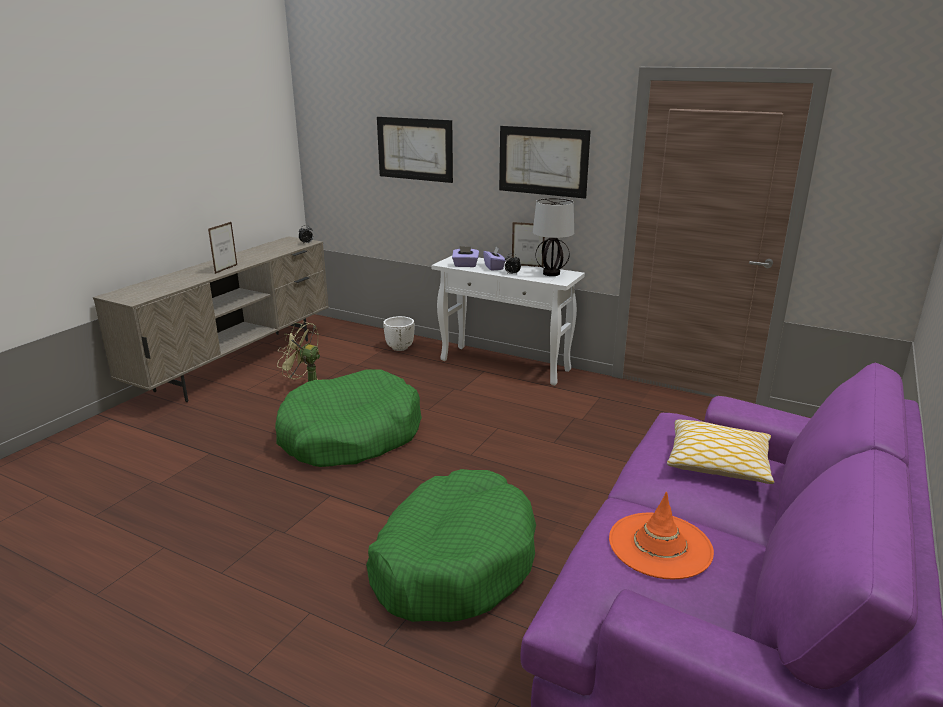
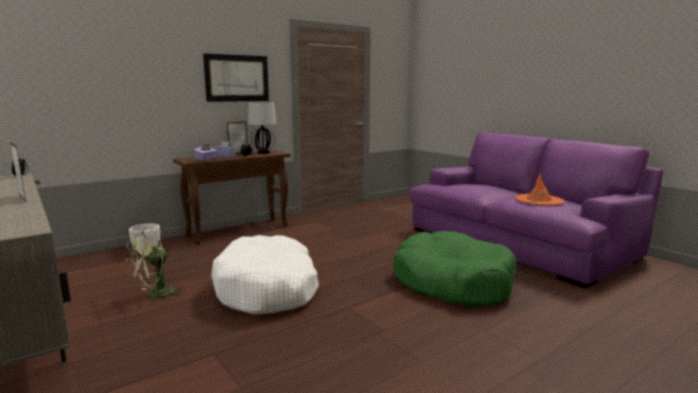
camera: 65 degrees left, 10 degrees down
green dog bed [275,369,422,467] -> white dog bed [211,235,319,315]
picture [377,117,453,183] -> none
white console table [432,256,585,386] -> brown console table [173,150,291,244]
pillow [667,420,774,484] -> none

